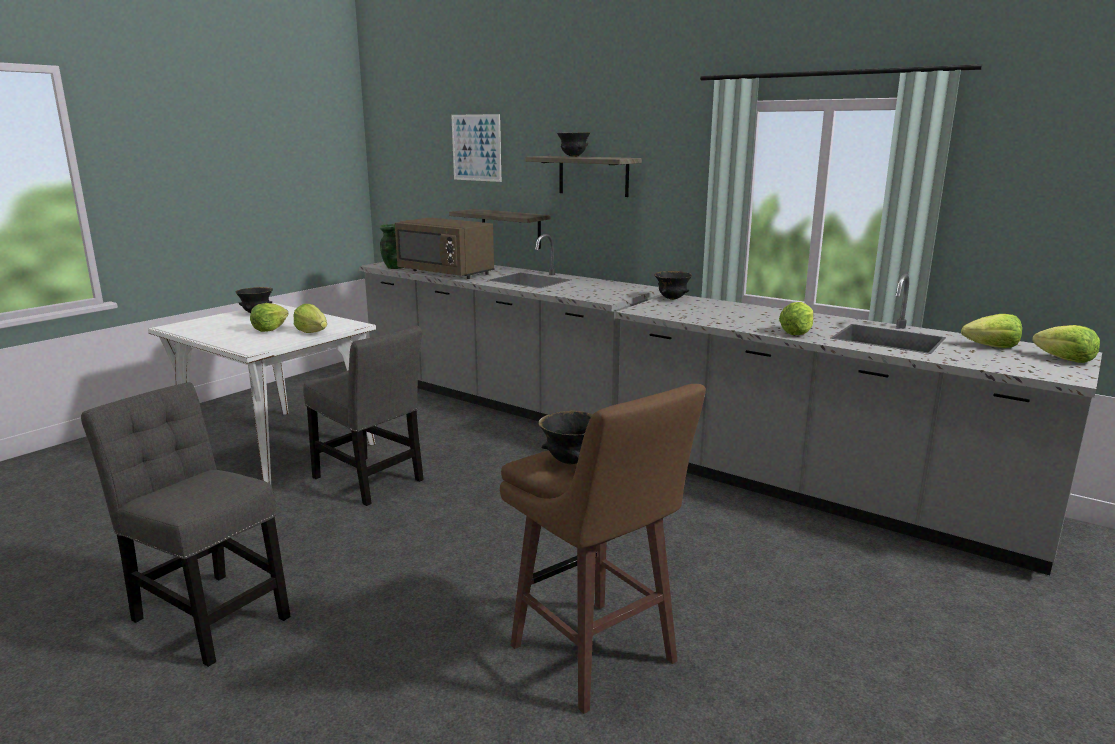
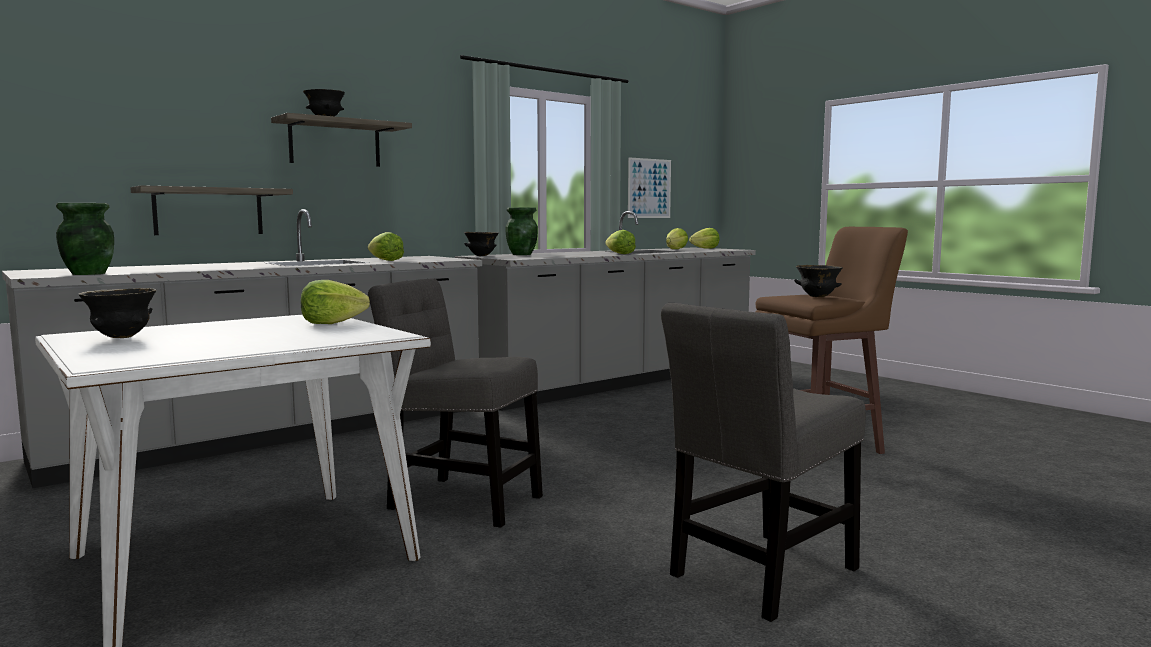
camera: 75 degrees left, 10 degrees down
lettuce [250,303,289,332] -> lettuce moved to [368,232,404,261]
grey chair [303,326,424,506] -> grey chair turned 120 degrees counterclockwise [368,278,543,528]
brown microwave [395,218,495,279] -> none
picture [451,114,501,182] -> picture moved to [628,157,671,218]
none -> green vase [506,207,538,255]

